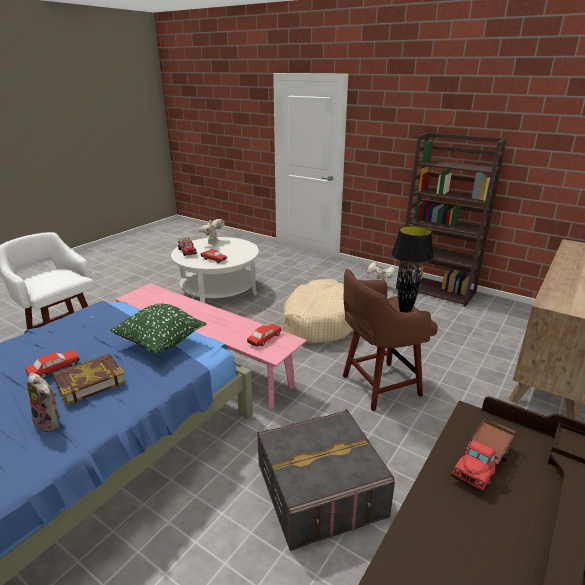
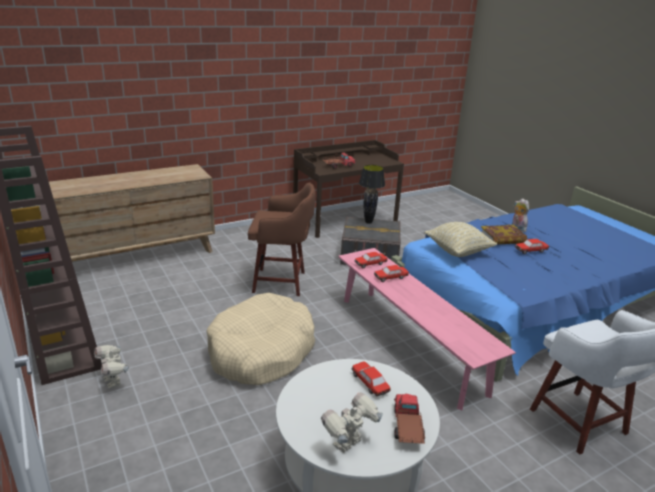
camera: 155 degrees left, 0 degrees up
green pillow [110,304,206,353] -> beige pillow [424,222,497,257]
black table lamp [391,225,434,312] -> black table lamp moved to [359,165,385,224]
none -> toy car [374,265,409,282]

